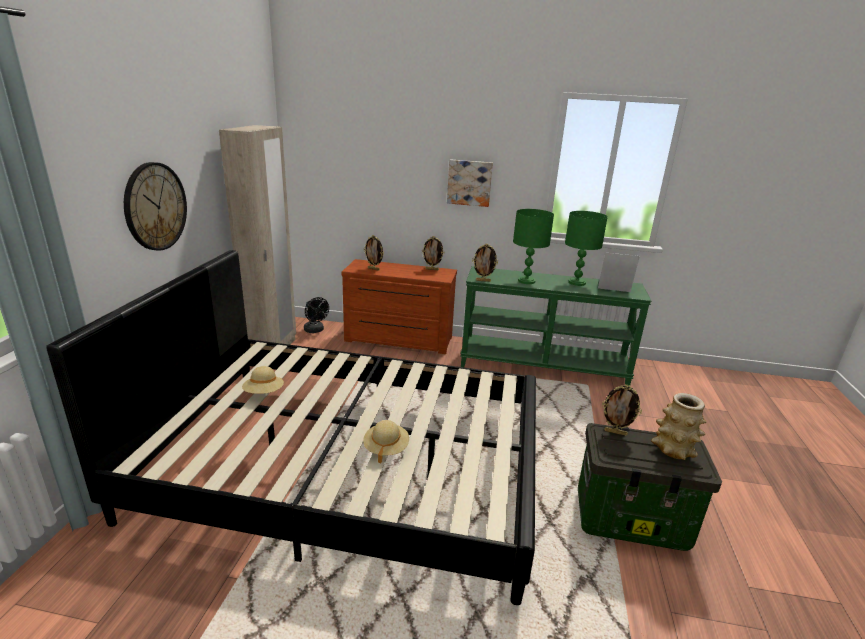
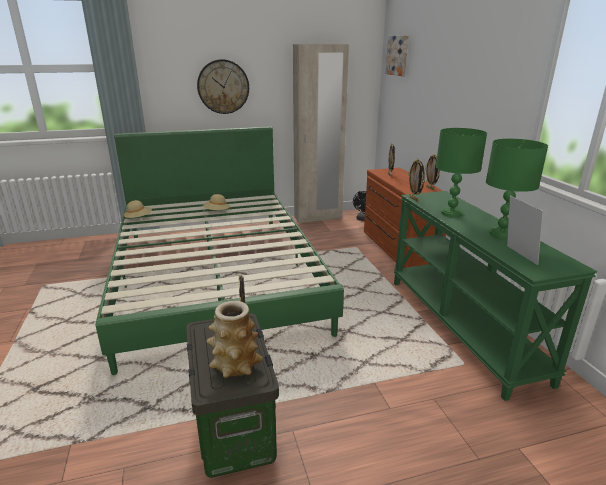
camera: 65 degrees right, 0 degrees up
black bed [46,250,536,605] -> green bed [96,126,344,375]
beige hat [363,420,409,464] -> beige hat moved to [123,200,152,218]
picture [447,159,493,207] -> picture moved to [385,35,409,76]

